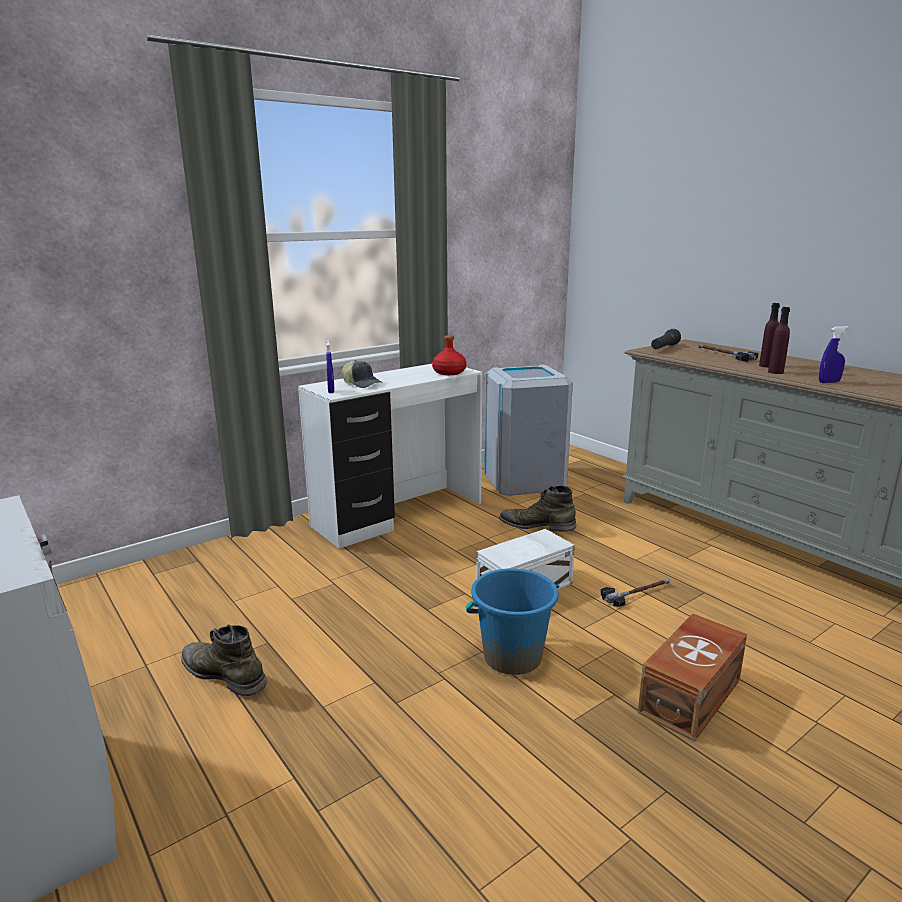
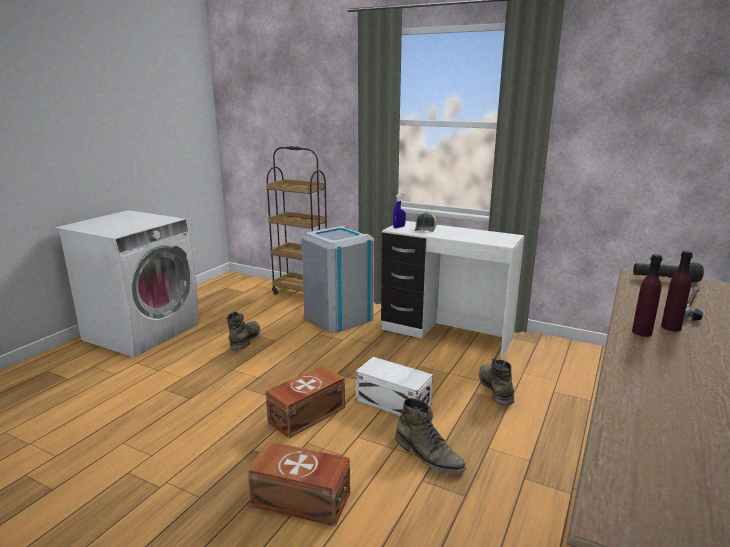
camera: 65 degrees right, 0 degrees up
red bottle [432,335,466,375] -> none
blue bucket [465,568,560,675] -> brown storage box [266,365,345,438]
grey trash can [484,365,573,496] -> grey trash can moved to [301,226,374,333]
hammer [600,578,670,607] -> green boot [395,398,466,473]
blue spray bottle [819,326,849,383] -> none
none -> brown cart [266,146,327,295]

